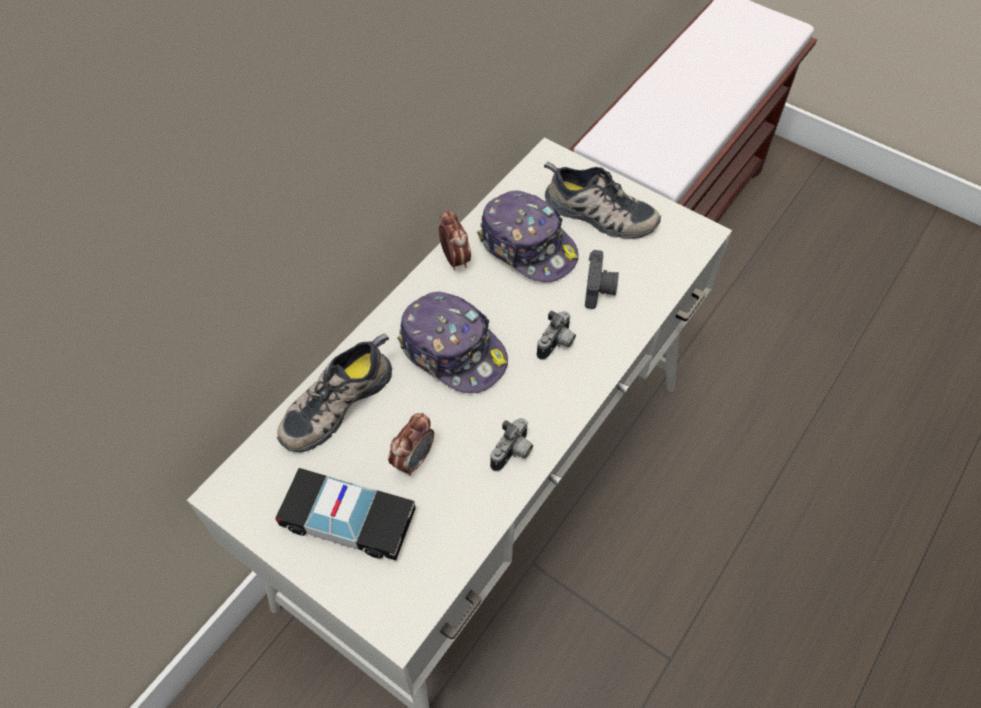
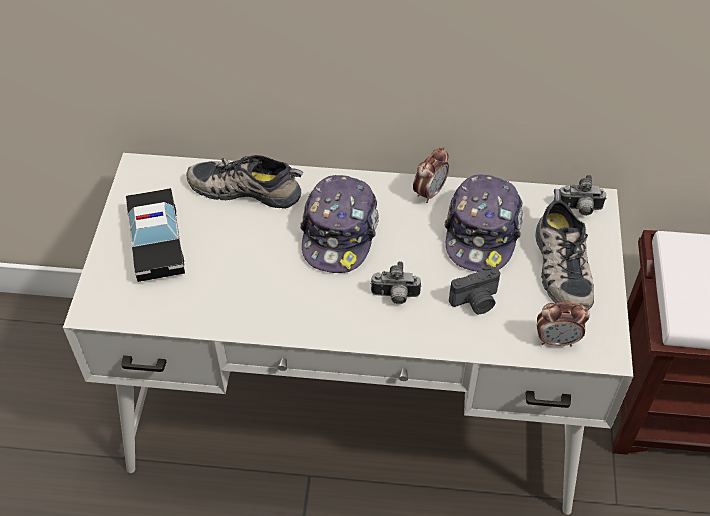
camera: 60 degrees right, 5 degrees down
alarm clock [388,413,434,476] -> alarm clock moved to [537,302,590,347]
camera [490,418,533,471] -> camera moved to [560,175,607,216]

